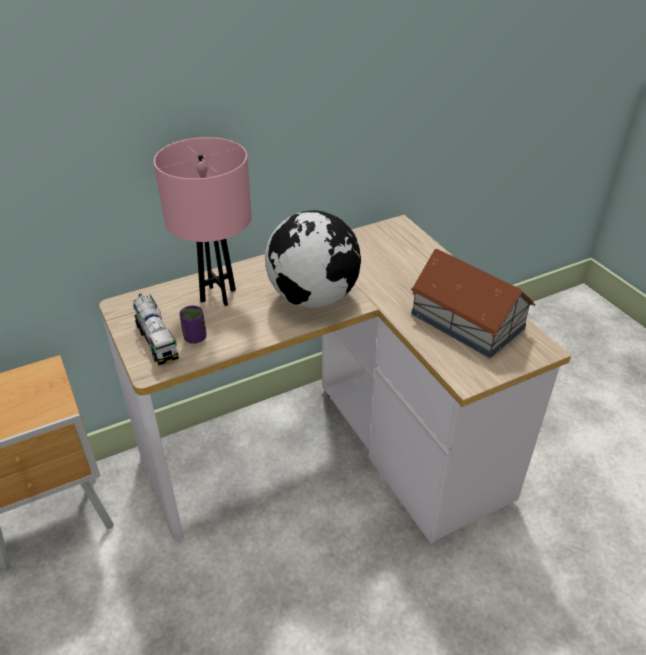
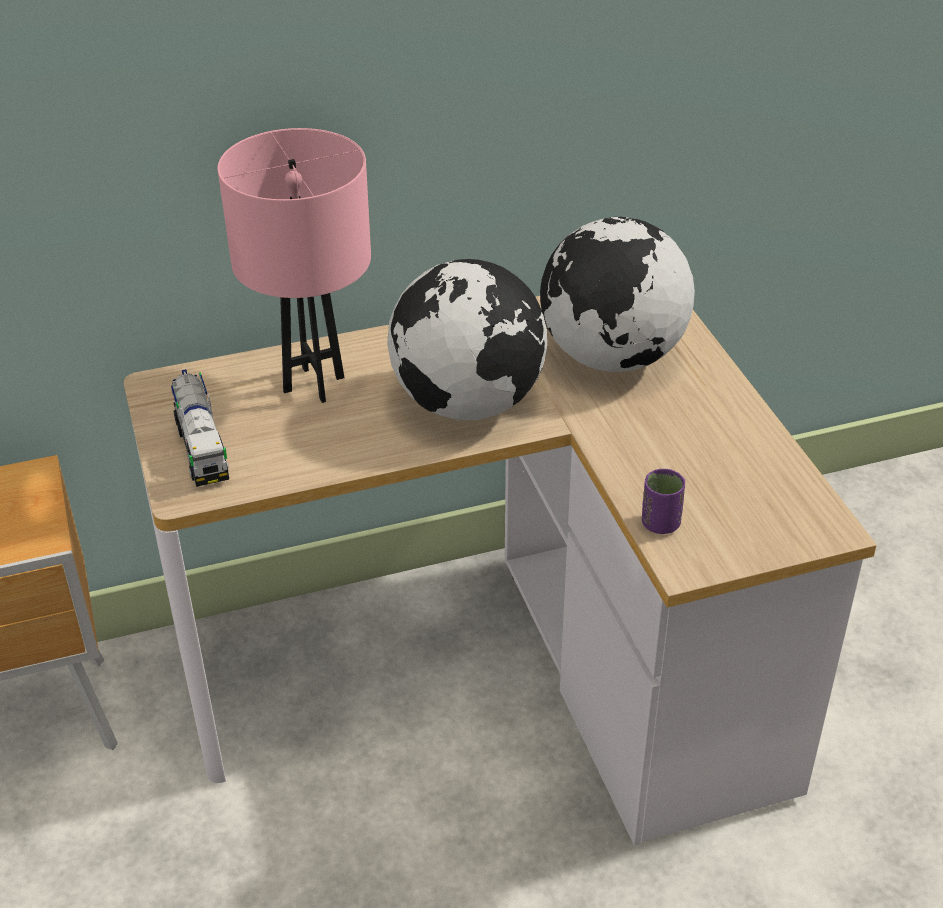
camera: 10 degrees right, 0 degrees up
purple cup [179,305,207,344] -> purple cup moved to [642,469,685,534]
toy house [411,249,536,358] -> none
none -> globe [540,217,695,372]

